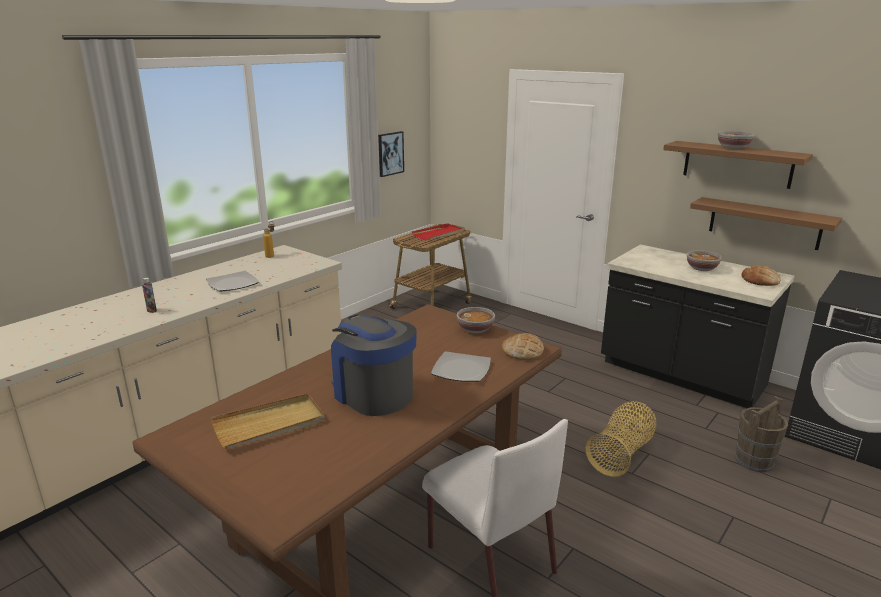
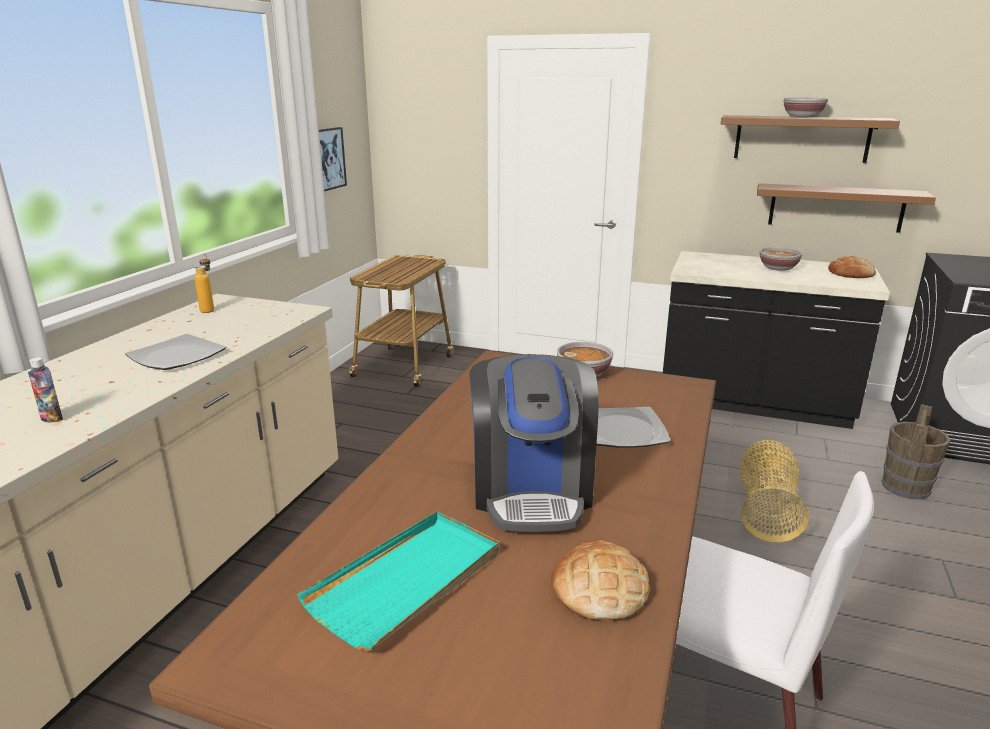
camera: 20 degrees left, 0 degrees up
beige tray [211,393,325,449] -> turquoise tray [297,511,499,651]
coffee machine [331,315,417,416] -> coffee machine turned 120 degrees counterclockwise [469,354,598,532]
red tray [412,223,464,241] -> none
bread [502,333,544,360] -> bread moved to [551,540,649,620]

